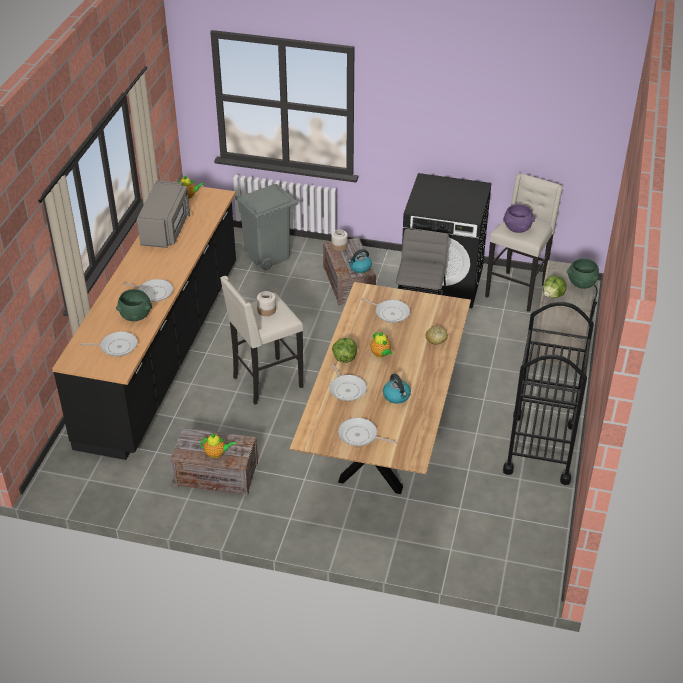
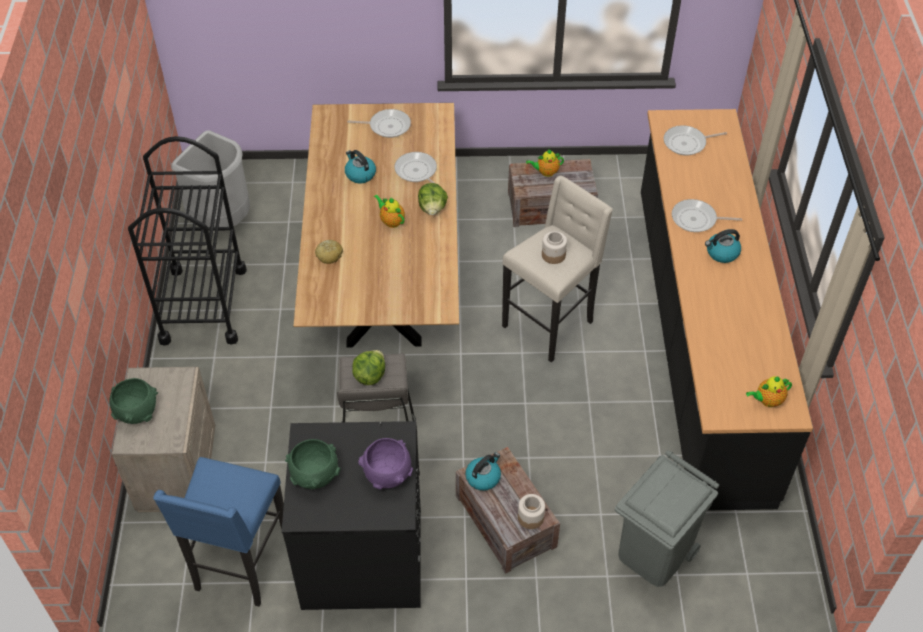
camera: 165 degrees right, 10 degrees up
green bowl [116,289,152,321] -> green bowl moved to [285,439,341,489]
grey microwave [137,180,190,248] -> none
frying pan [361,299,410,323] -> none
beige stool [485,173,563,312] -> blue stool [153,457,285,607]
purple bowl [503,204,535,233] -> purple bowl moved to [358,438,413,490]
lettuce [543,275,566,298] -> lettuce moved to [352,350,385,385]
none -> grey trash can [171,130,250,231]
none -> kettle [705,229,741,263]

